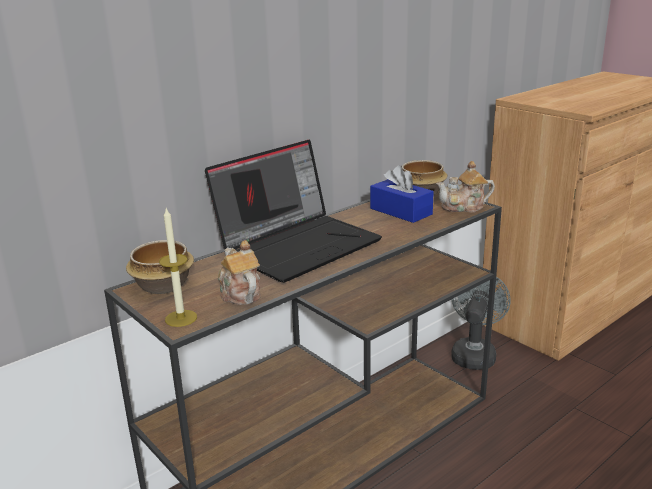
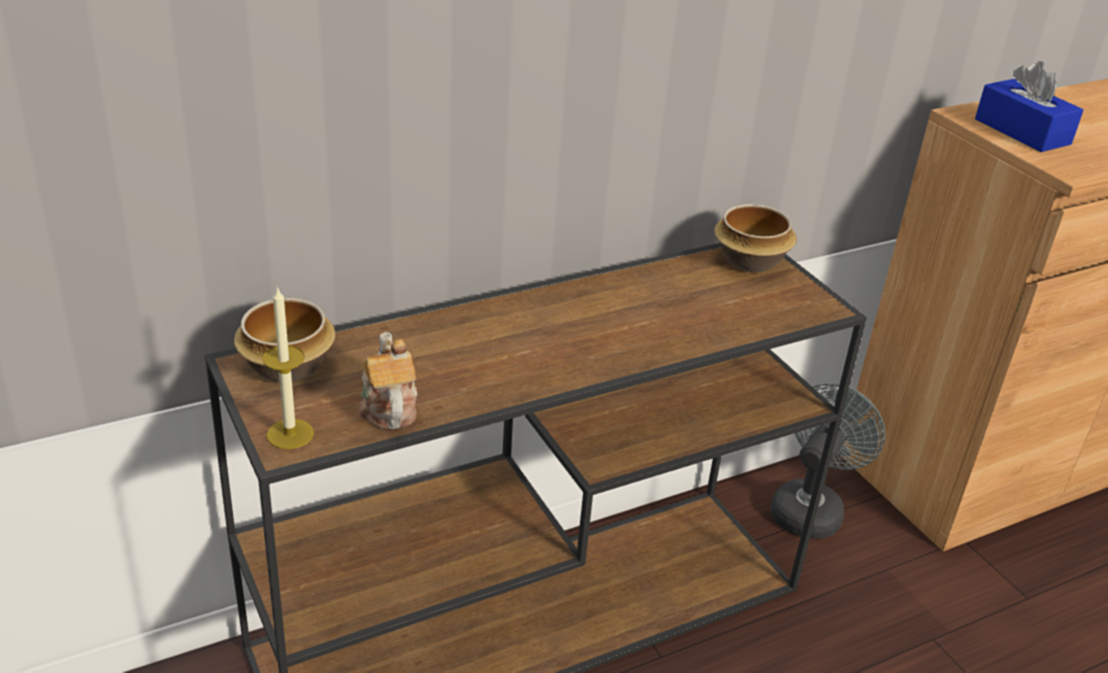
camera: 10 degrees right, 10 degrees up
laptop [205,140,382,283] -> none
blue tissue box [370,165,434,223] -> blue tissue box moved to [975,61,1084,152]
teapot [436,161,495,212] -> none

